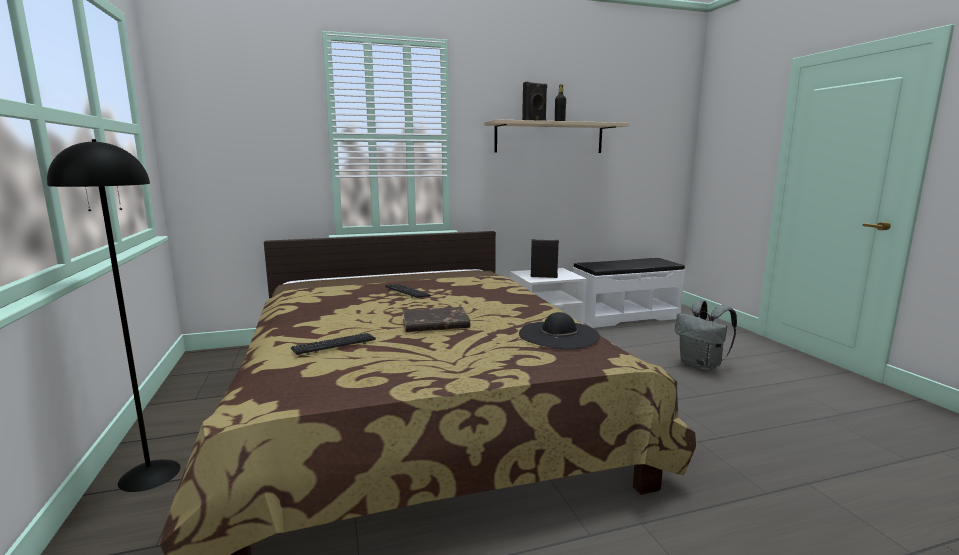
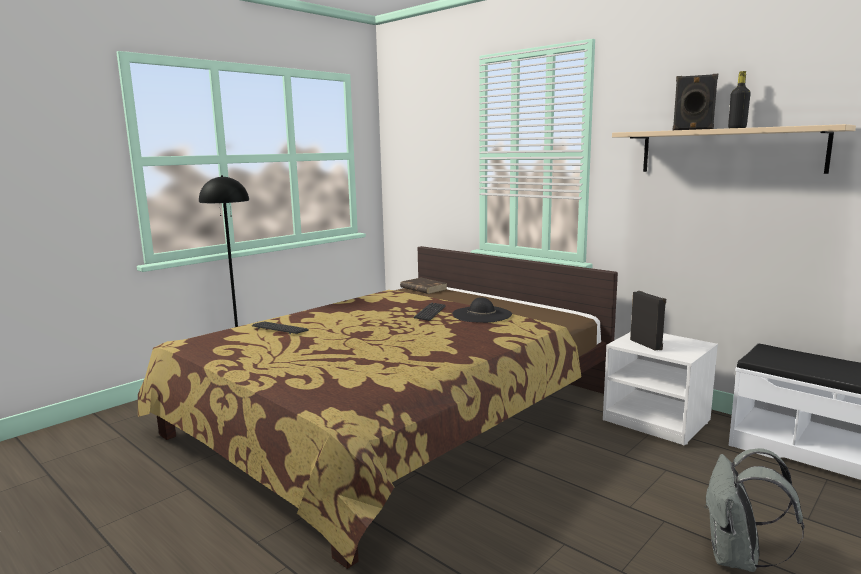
camera: 60 degrees right, 0 degrees up
brown book [403,307,470,332] -> brown book moved to [400,278,448,294]
black hat [519,312,600,349] -> black hat moved to [452,297,512,323]

